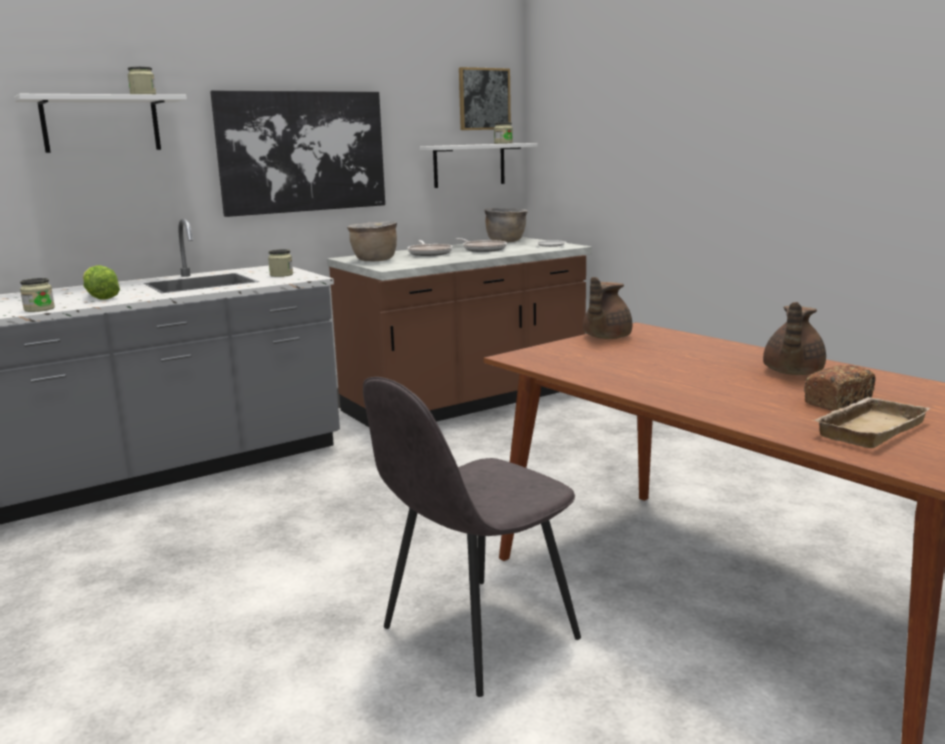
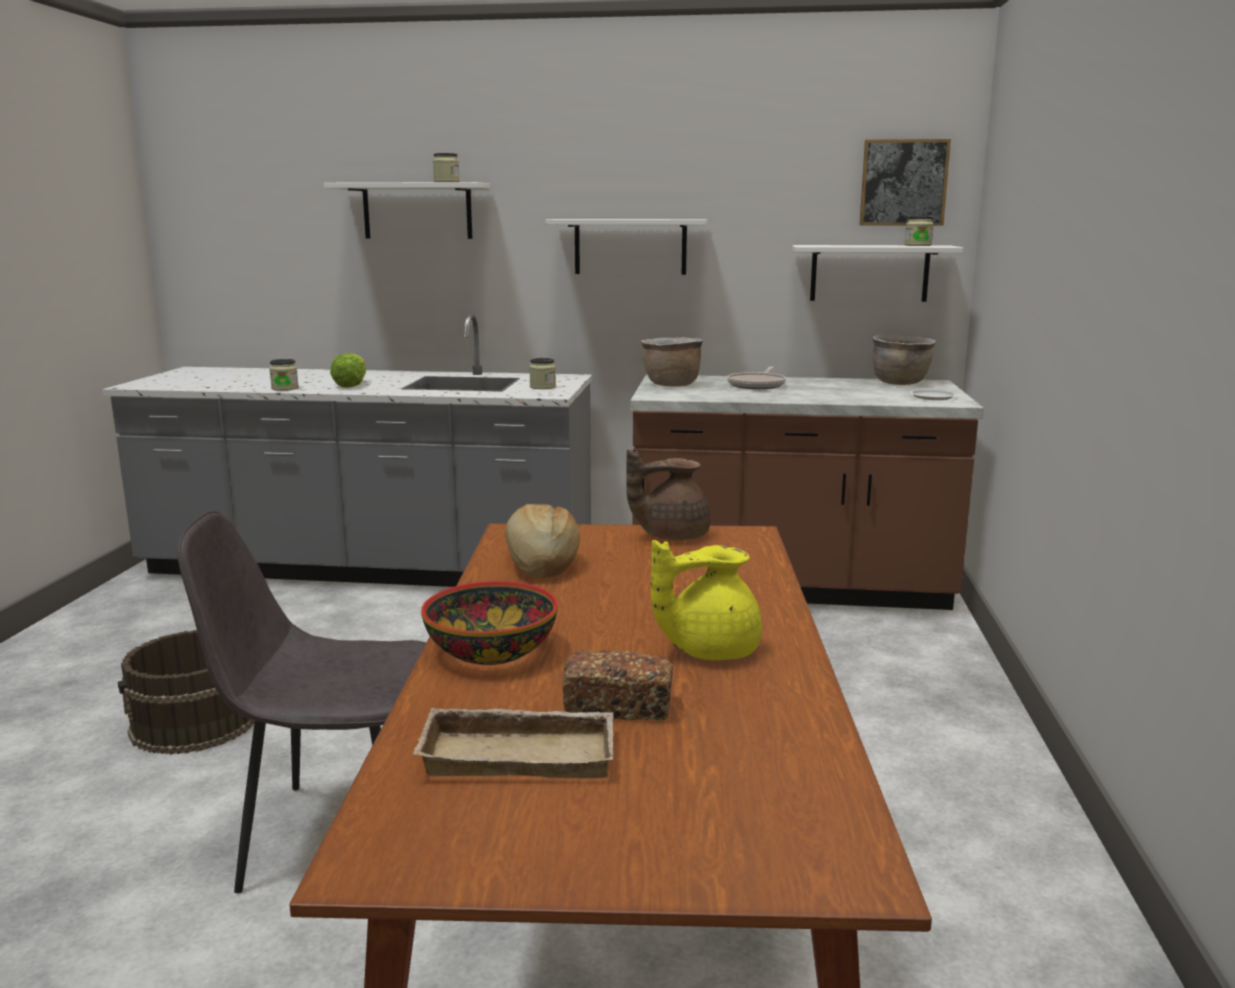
camera: 40 degrees right, 0 degrees up
picture [210,90,385,217] -> white shelf [546,219,707,275]
frying pan [456,238,507,252] -> none
brown teapot [763,302,826,375] -> yellow teapot [651,540,762,660]
none -> brown bucket [117,630,255,755]
none -> bowl [421,581,558,665]
none -> bread [505,504,580,578]

